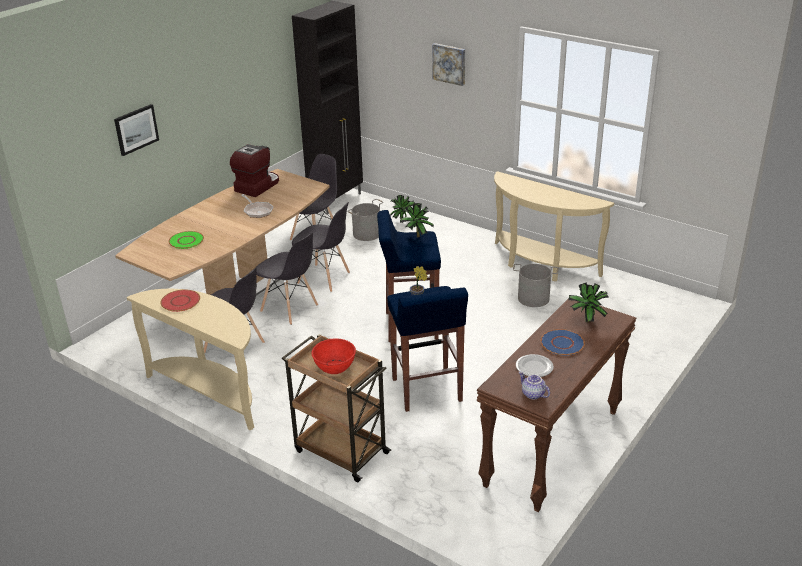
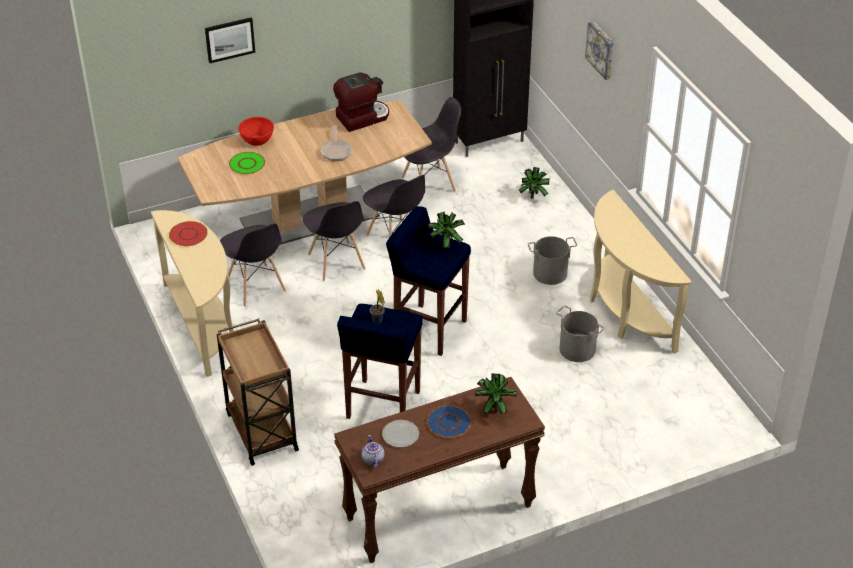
camera: 30 degrees right, 10 degrees up
red bowl [311,339,356,374] -> red bowl moved to [238,117,274,146]
grey bucket [347,199,384,241] -> grey bucket moved to [528,236,577,285]

